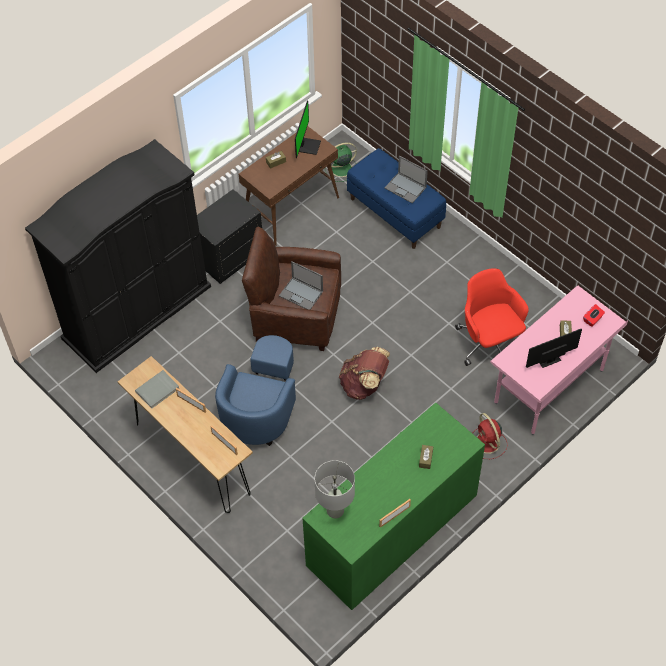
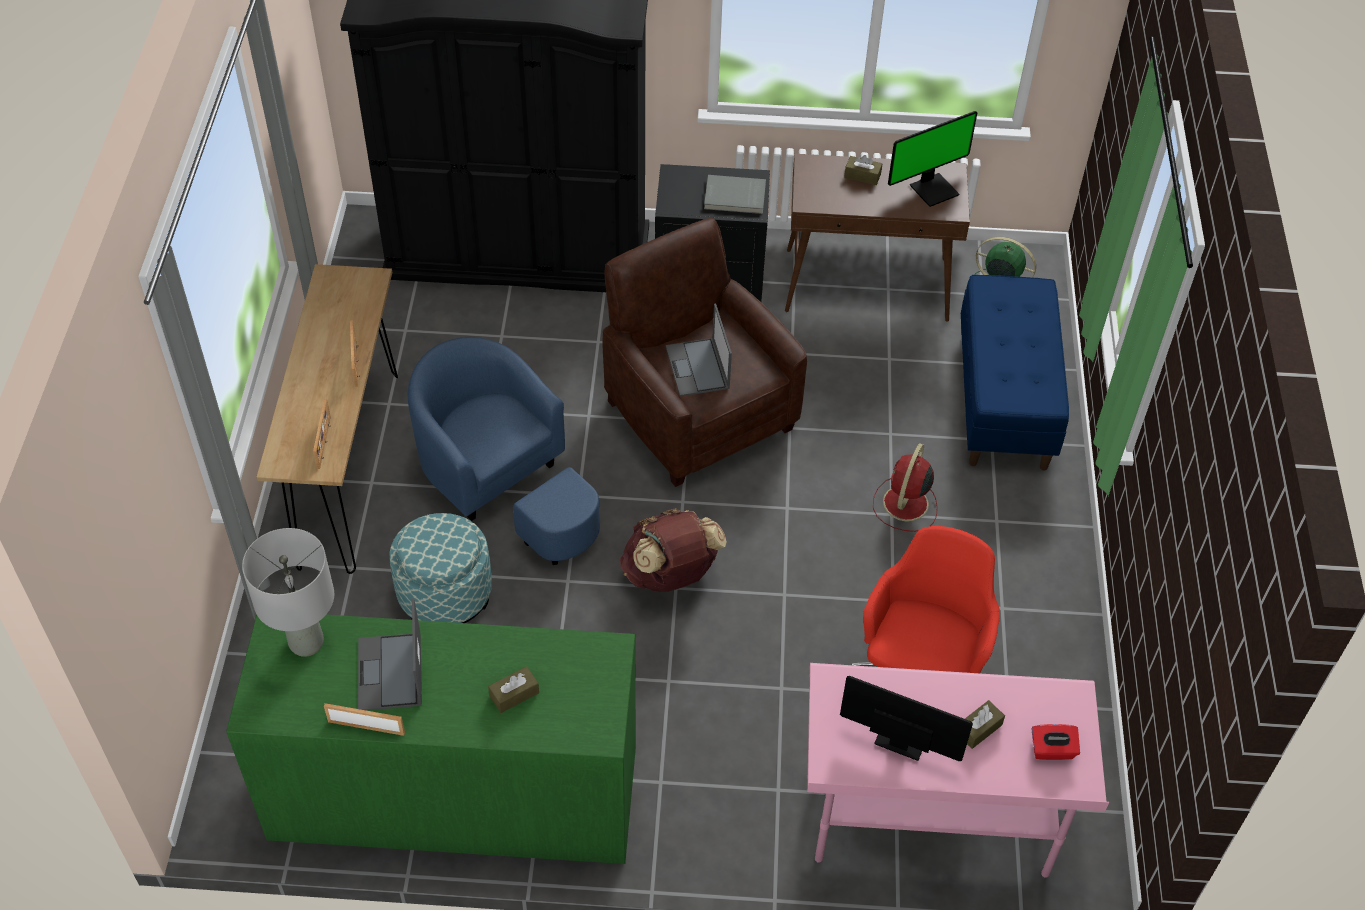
camera: 45 degrees right, 5 degrees down
grey book [135,370,180,409] -> grey book moved to [704,175,766,214]
blue armchair [215,335,296,446] -> blue armchair turned 75 degrees clockwise [408,337,600,565]
laptop [385,155,428,203] -> laptop moved to [358,598,422,711]
red fan [476,413,508,459] -> red fan moved to [873,443,938,532]
none -> ottoman [389,513,492,623]

